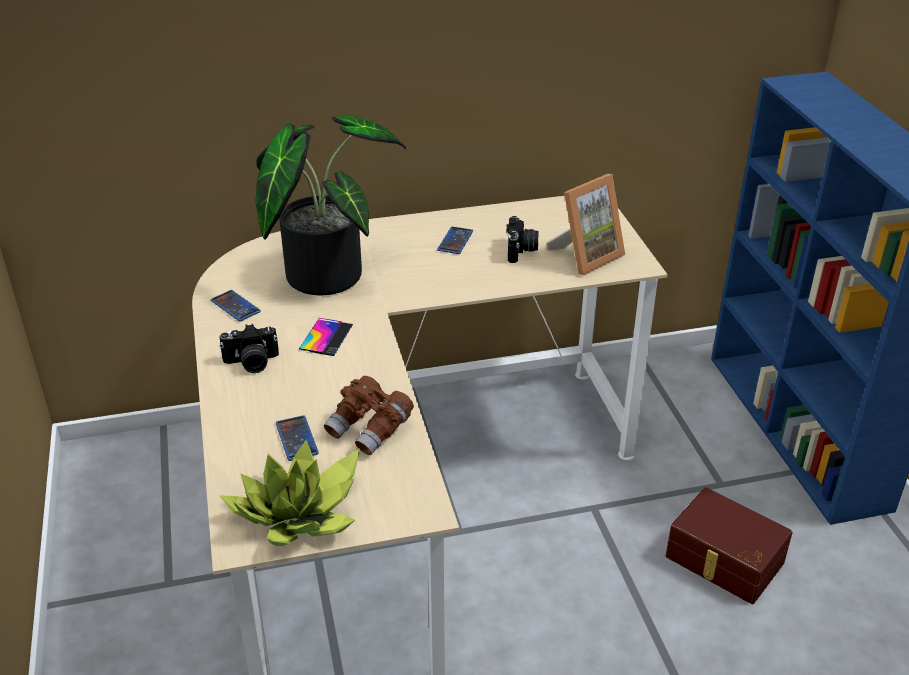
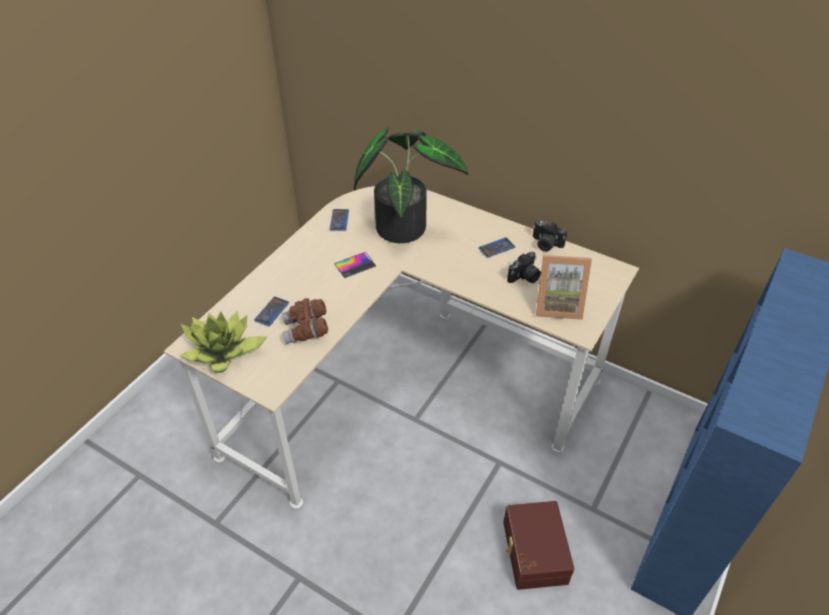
camera: 45 degrees right, 10 degrees up
camera [219,324,279,373] -> camera moved to [533,220,567,252]

